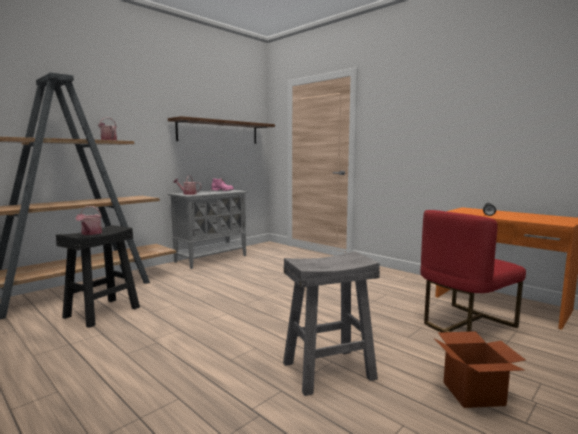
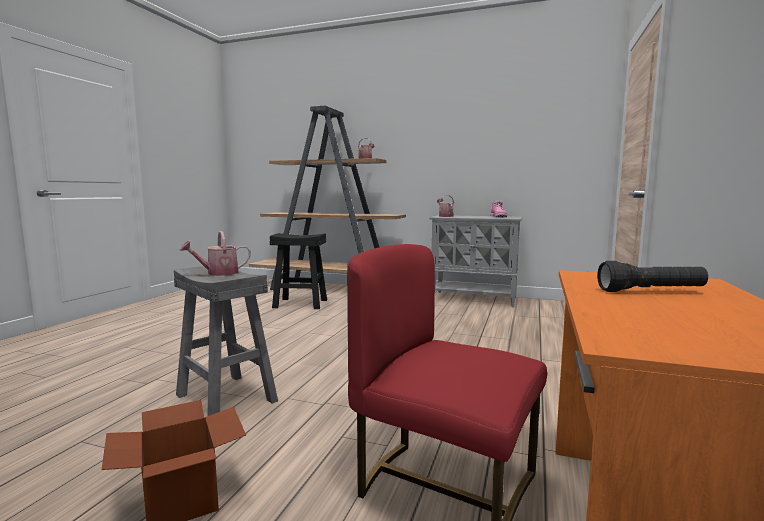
camera: 65 degrees right, 0 degrees up
watering can [75,206,102,235] -> watering can moved to [179,231,251,276]
brown shelf [168,116,275,144] -> none

